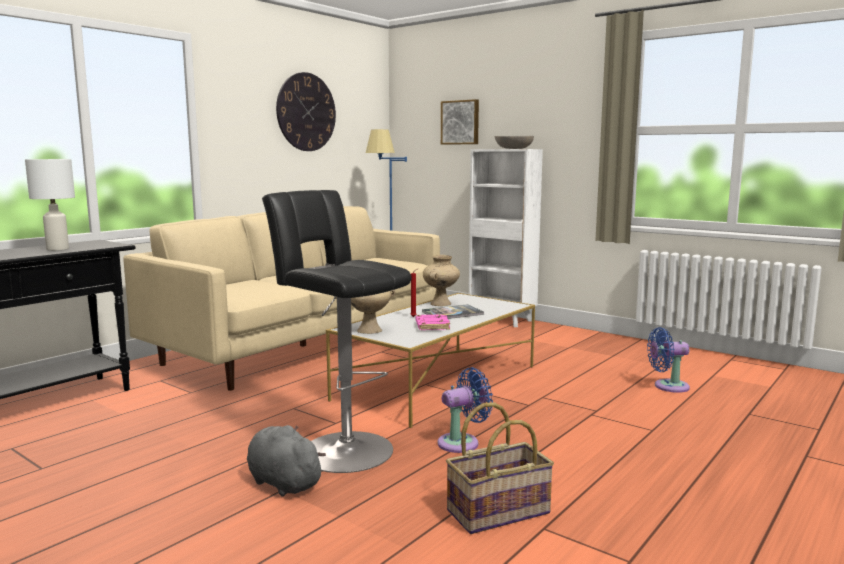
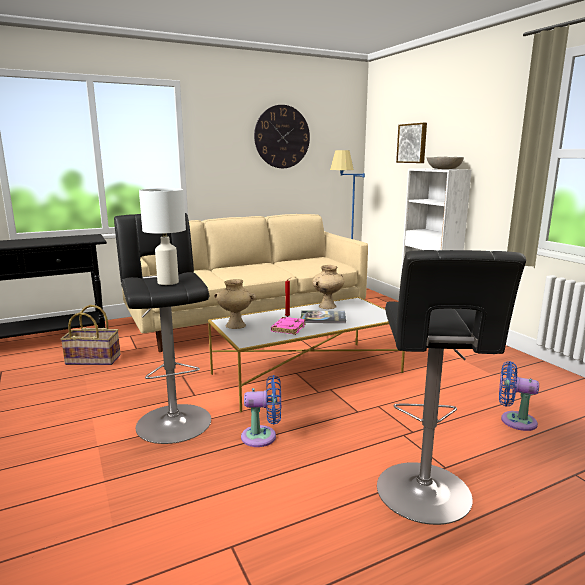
camera: 25 degrees right, 5 degrees up
white table lamp [25,159,75,251] -> white table lamp moved to [139,188,186,285]
grey plush toy [247,425,326,497] -> none
basket [446,402,554,534] -> basket moved to [61,305,121,365]
none -> black stool [377,250,526,525]

